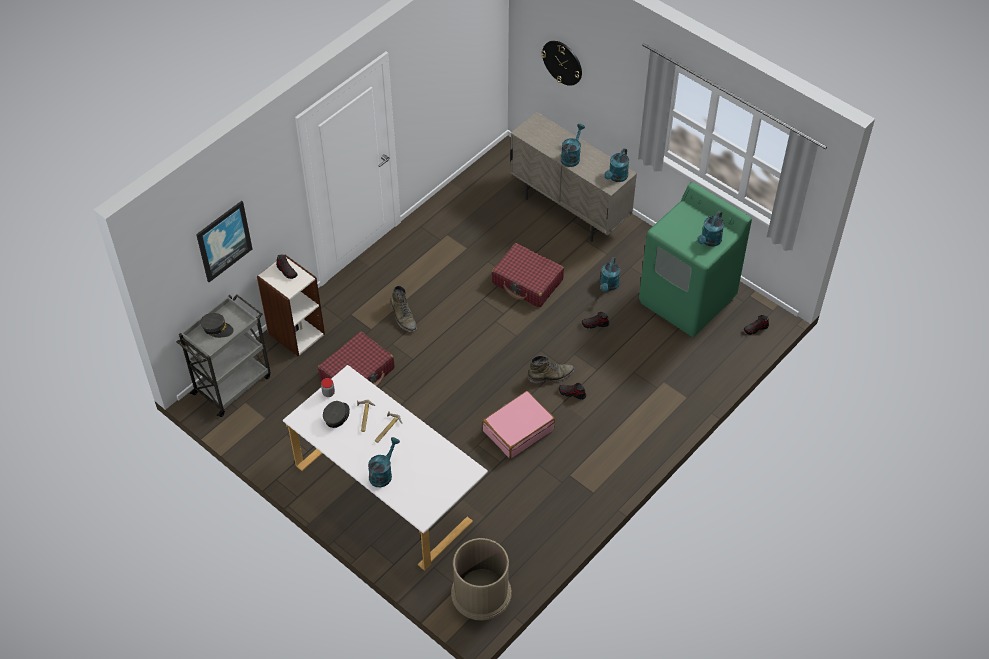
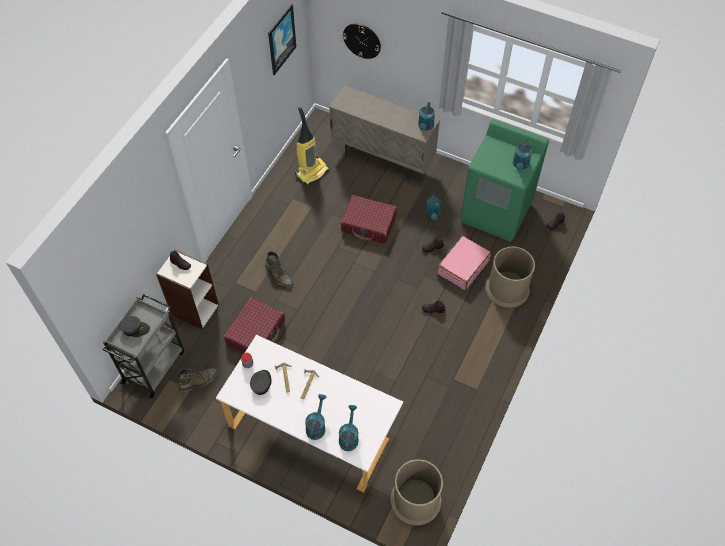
camera: 15 degrees left, 5 degrees up
picture [196,201,252,282] -> picture moved to [268,4,296,75]
pink suitcase [483,391,555,459] -> pink suitcase moved to [437,236,491,290]
green boot [528,356,575,384] -> green boot moved to [177,368,218,393]
turquoise watering can [561,124,585,167] -> turquoise watering can moved to [339,405,359,451]
none -> vacuum cleaner [295,107,329,185]
none -> brown trash can [485,247,535,308]

